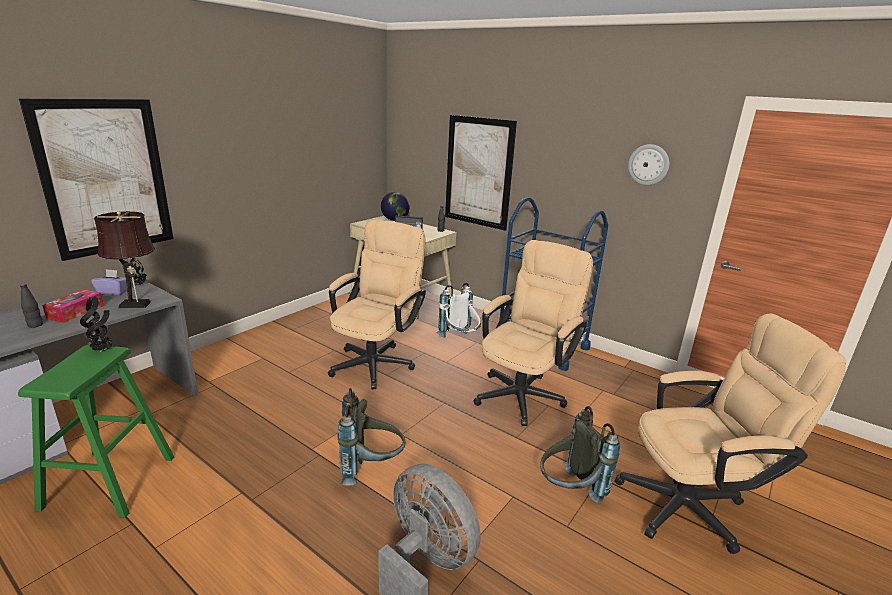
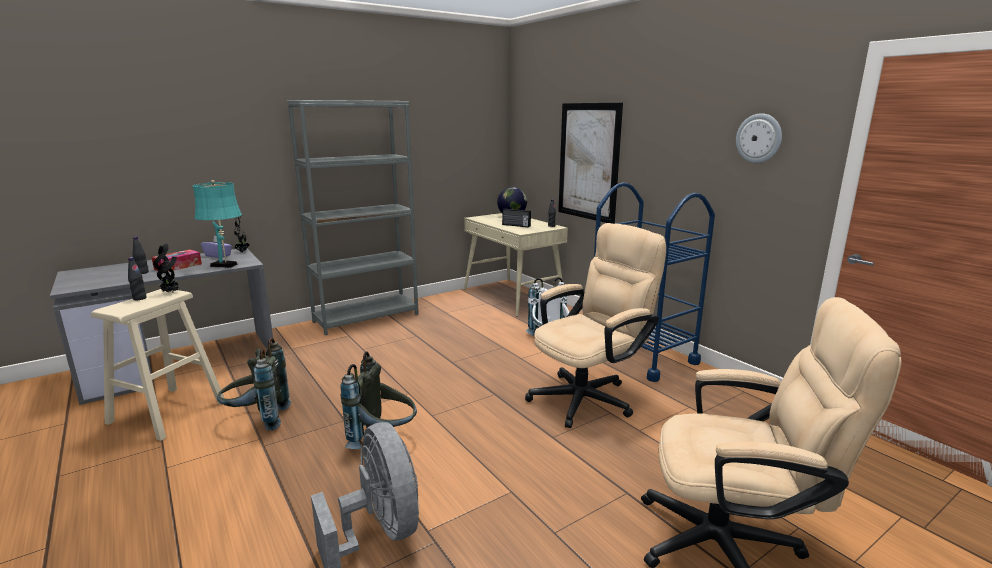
camera: 20 degrees right, 5 degrees down
green stool [18,345,174,518] -> beige stool [91,289,224,441]
picture [19,99,174,261] -> none
brown table lamp [94,211,155,309] -> turquoise table lamp [193,180,242,268]
beige office chair [328,220,426,390] -> none
grey backpack [540,406,620,503] -> grey backpack moved to [217,338,291,431]
none -> black bottle [128,257,147,300]
none -> grey bookcase [287,100,419,335]

